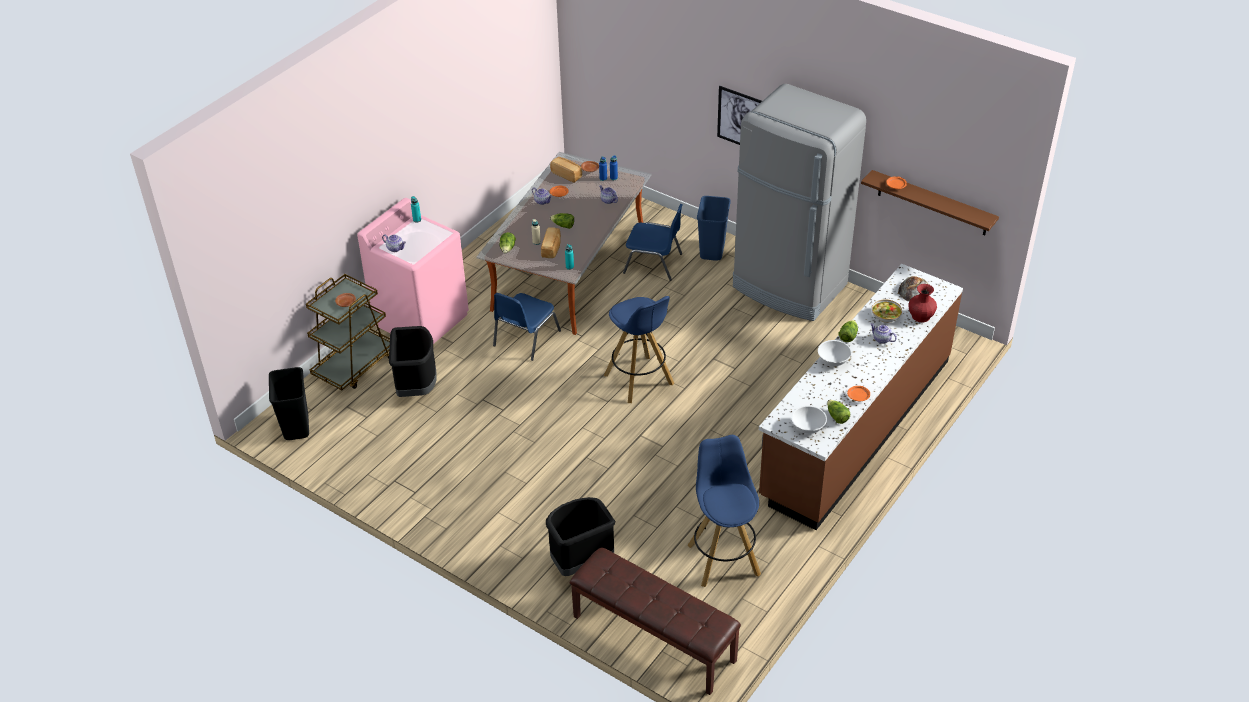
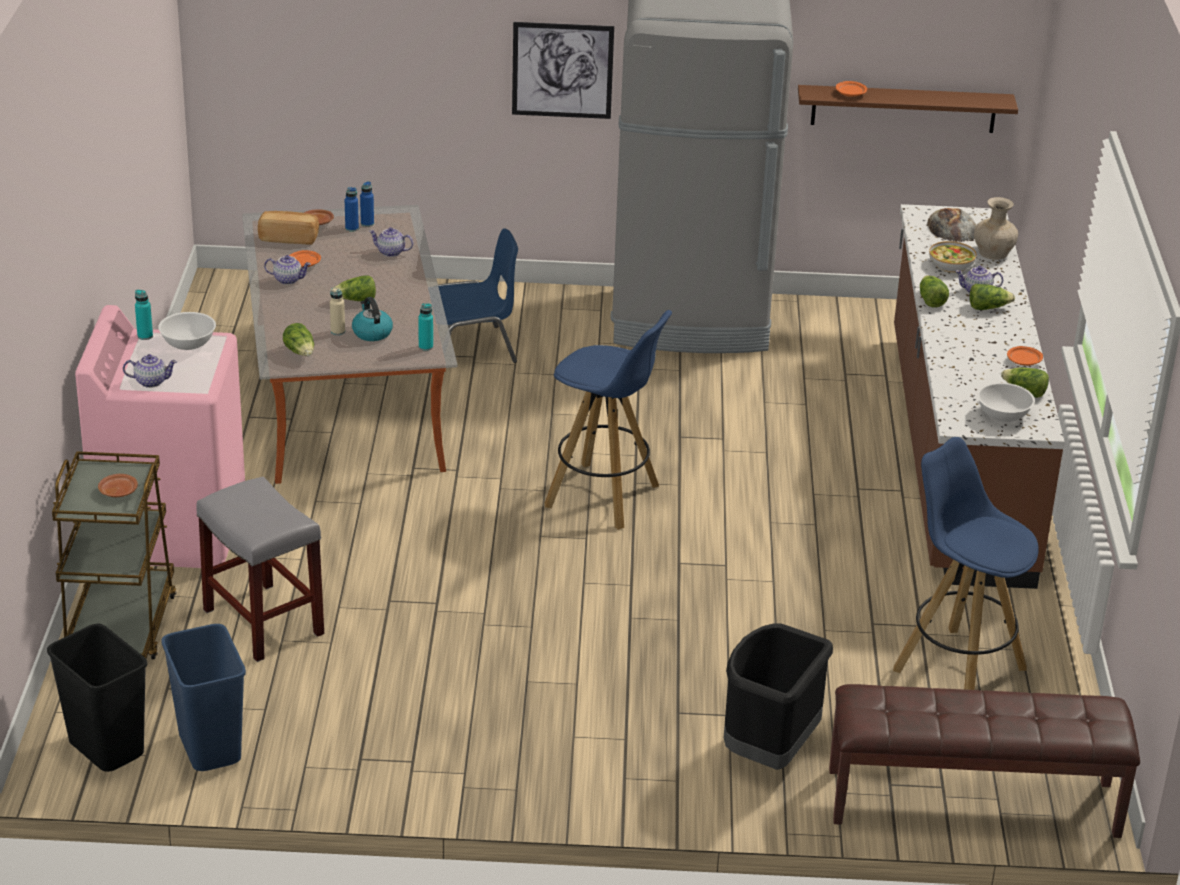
camera: 35 degrees left, 10 degrees down
black trash can [389,326,437,397] -> grey stool [196,477,324,662]
blue chair [493,293,561,361] -> none
bread [541,227,561,258] -> kettle [352,297,393,341]
blue trash can [697,196,731,261] -> blue trash can moved to [162,624,246,771]
white bowl [818,340,852,366] -> white bowl moved to [158,312,216,350]
red vase [908,284,937,322] -> beige vase [974,197,1018,260]
none -> lettuce [969,284,1015,310]

